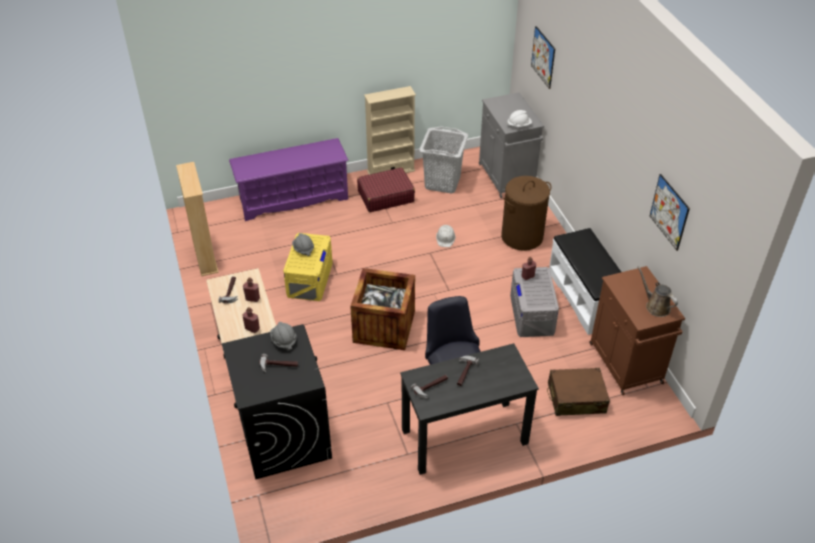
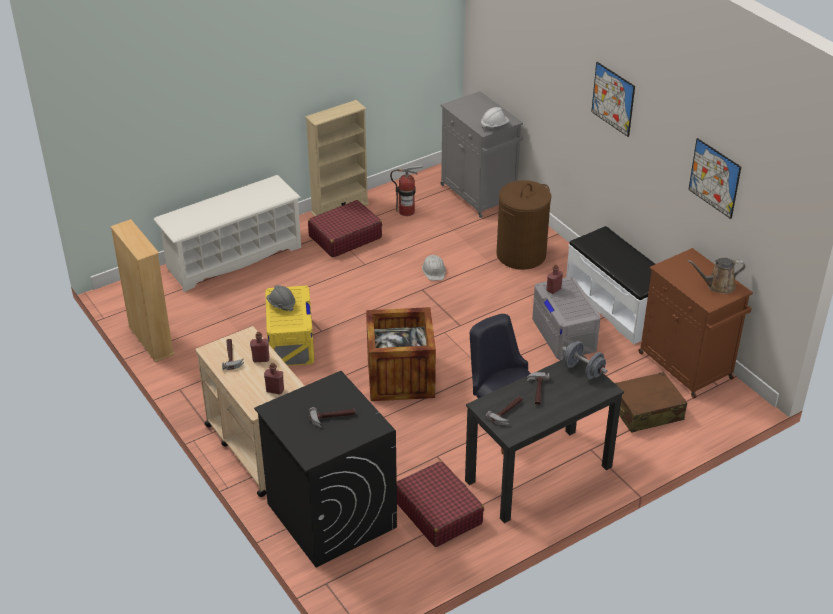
camera: 15 degrees left, 5 degrees down
purple shoe rack [229,138,349,221] -> white shoe rack [153,175,301,292]
grey hard hat [270,322,297,351] -> none
grey laundry basket [419,126,468,193] -> fire extinguisher [390,165,423,216]
picture [531,26,555,89] -> picture moved to [591,62,635,137]
brown watering can [638,266,678,317] -> brown watering can turned 45 degrees counterclockwise [687,258,745,294]
none -> red suitcase [397,461,484,547]
none -> grey dumbbell [562,341,608,379]

